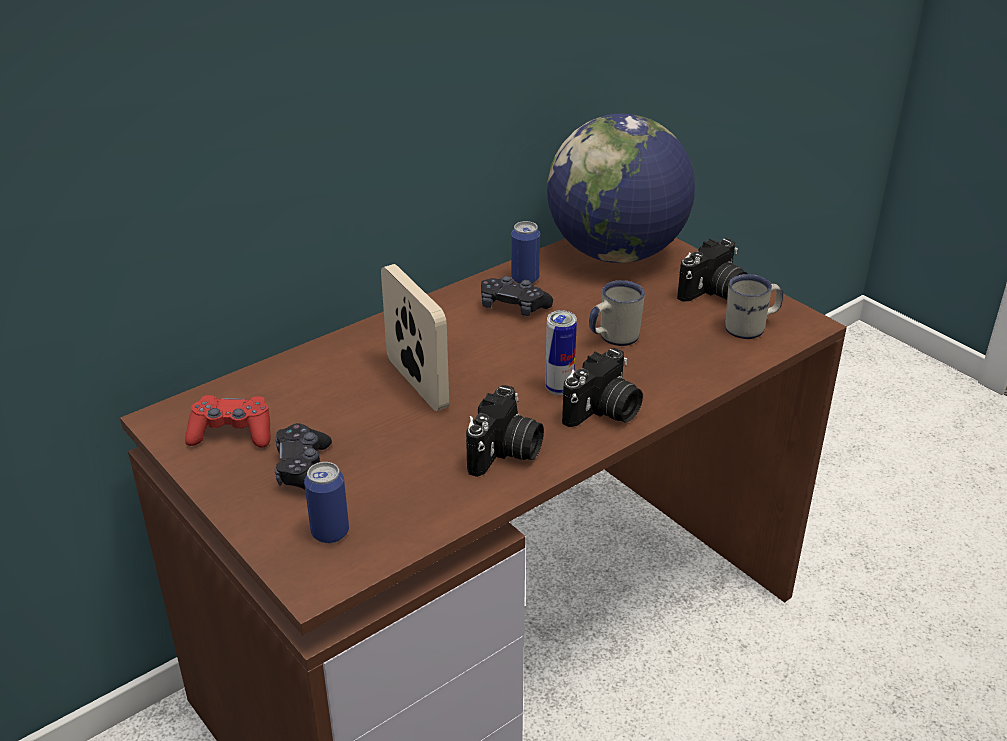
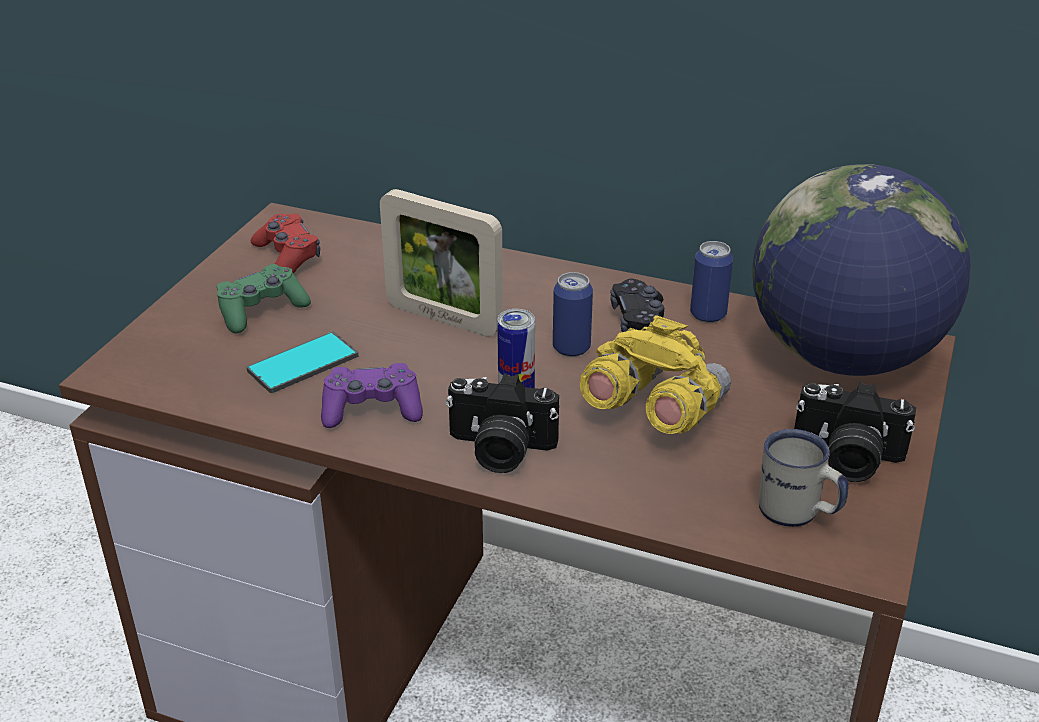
camera: 60 degrees right, 0 degrees up
black game controller [275,423,332,489] -> green game controller [216,264,311,333]
can [304,462,349,543] -> can moved to [553,272,593,357]
picture frame [381,264,449,411] -> picture frame turned 90 degrees clockwise [380,189,503,337]
camera [466,385,544,477] -> purple game controller [321,363,423,428]
white mug [589,280,645,346] -> yellow binoculars [580,315,731,434]
none -> phone [247,332,358,393]

